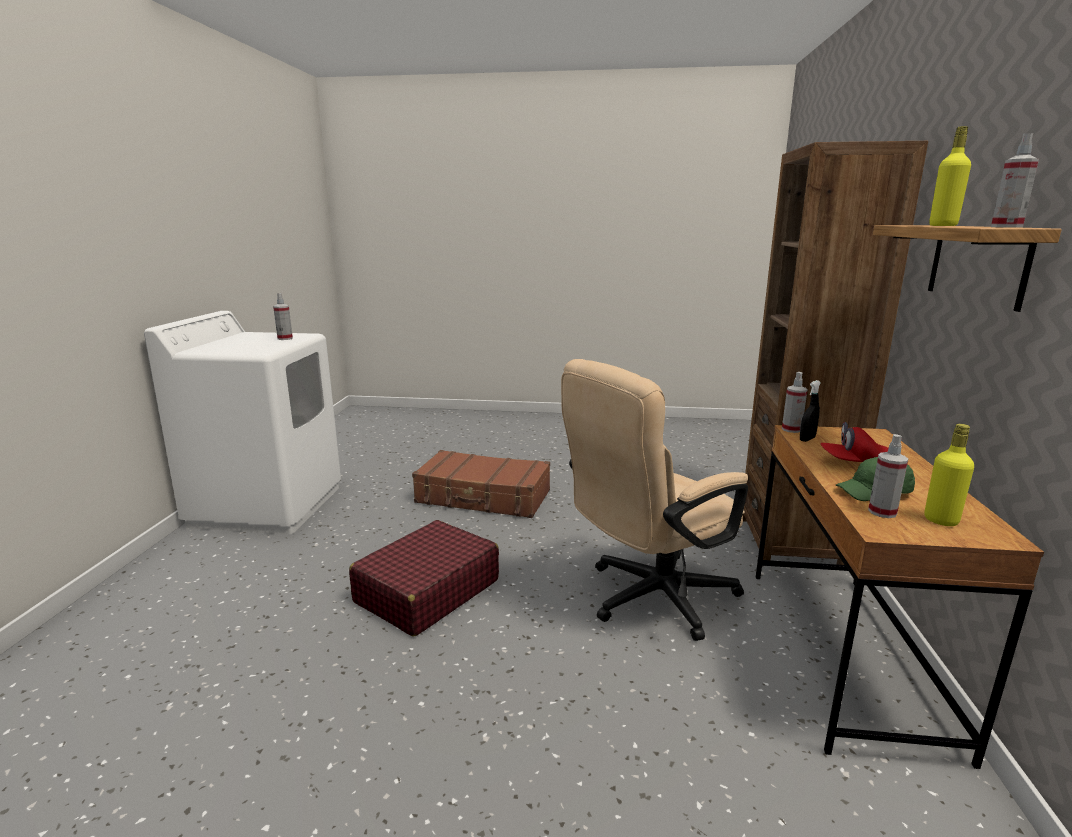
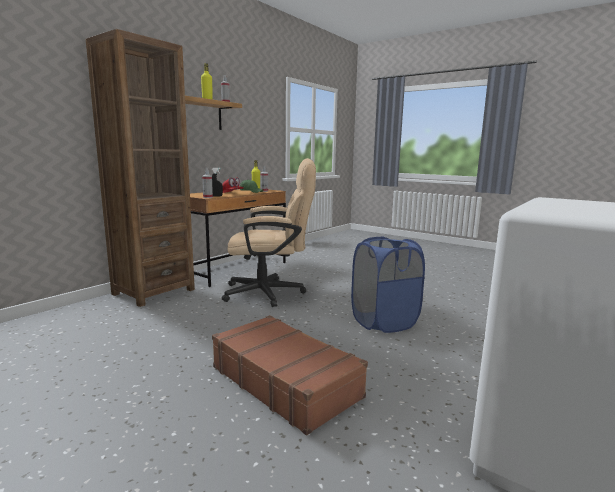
camera: 150 degrees left, 5 degrees down
spray bottle [273,293,293,340] -> none
red suitcase [349,520,499,637] -> blue laundry basket [351,236,425,333]

